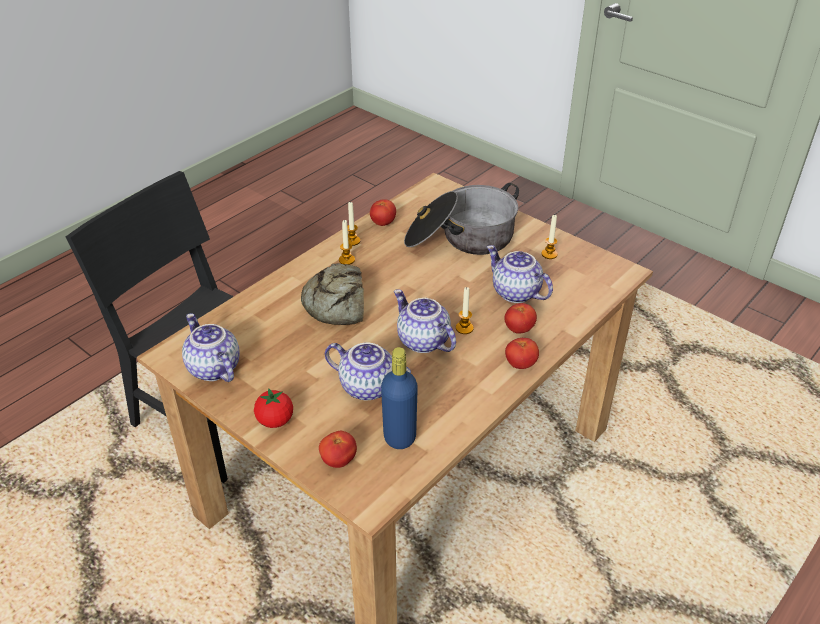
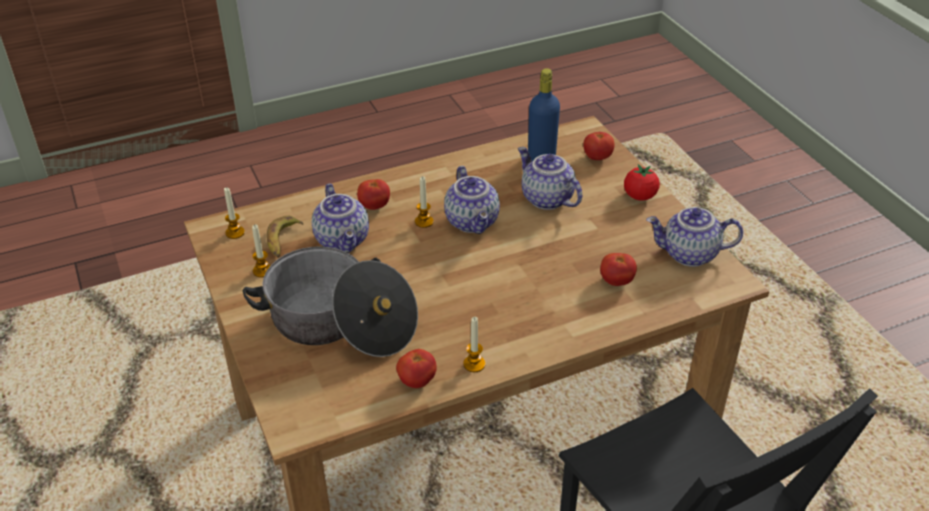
camera: 155 degrees left, 0 degrees up
teapot [182,313,240,382] -> teapot turned 105 degrees clockwise [646,207,743,267]
bread [301,263,364,325] -> none
candle [339,220,355,265] -> candle moved to [224,187,245,239]
tomato [505,338,539,369] -> tomato moved to [600,253,637,286]
none -> banana [267,216,303,258]

